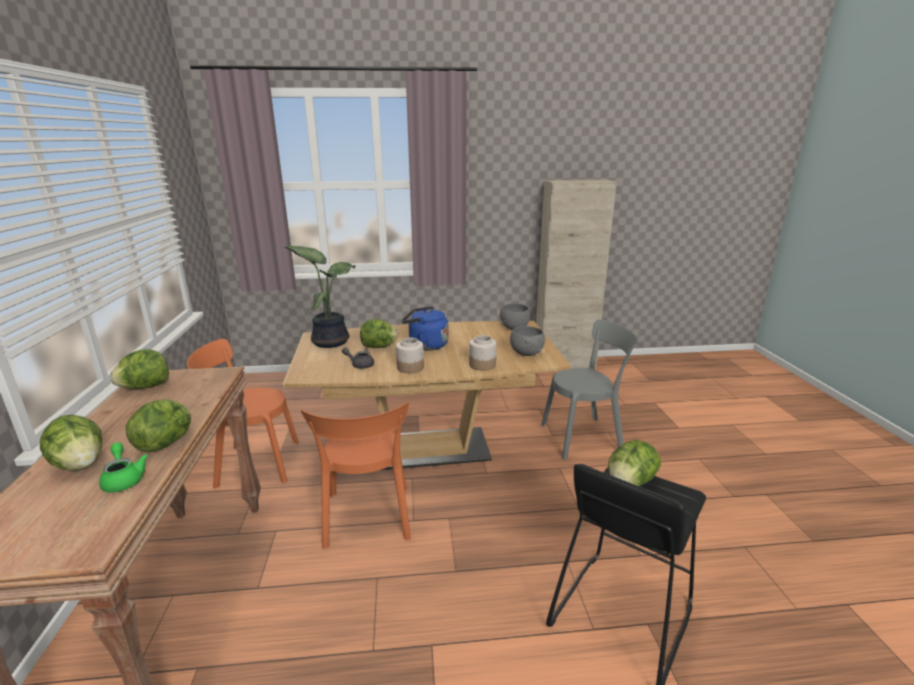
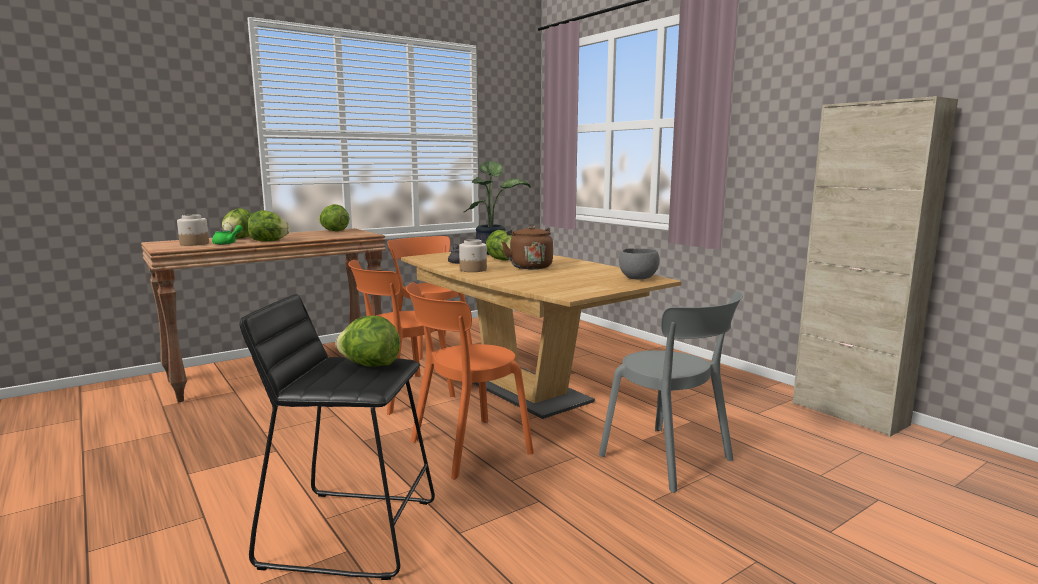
camera: 60 degrees right, 10 degrees down
blue kettle [402,306,449,351] -> brown kettle [502,226,553,269]
jar [469,335,497,371] -> jar moved to [177,215,209,246]
grey bowl [510,326,545,356] -> none
none -> orange chair [406,282,534,480]

